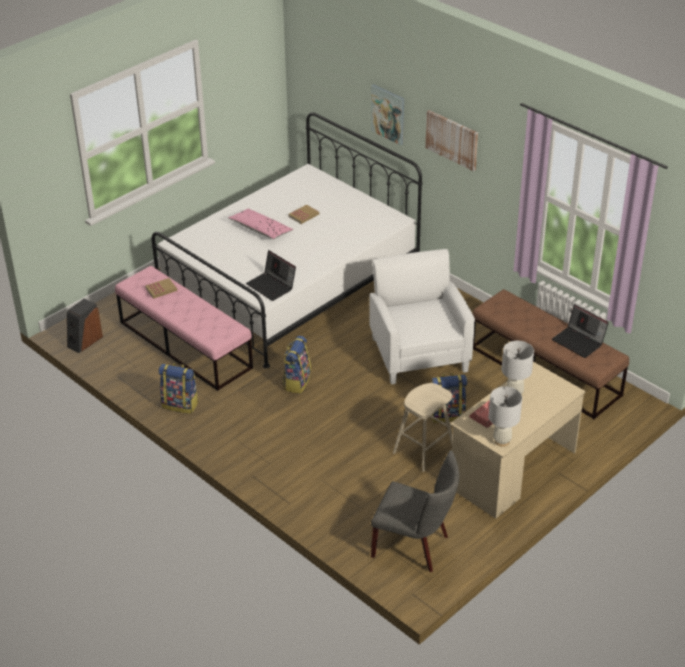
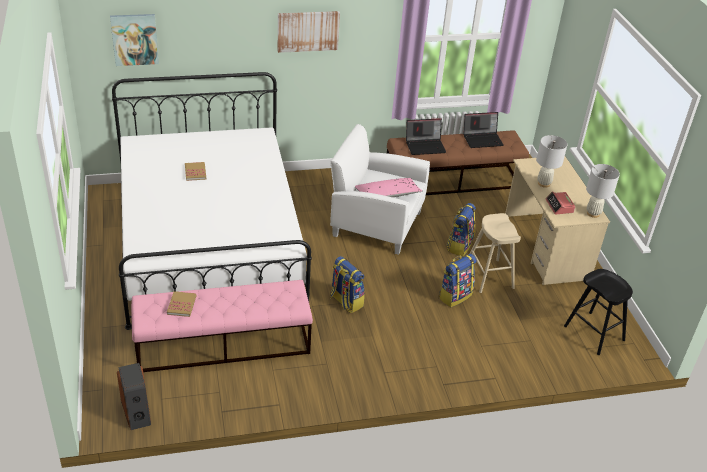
camera: 60 degrees left, 0 degrees up
backpack [158,363,199,414] -> backpack moved to [439,254,477,307]
pink pillow [228,209,293,239] -> pink pillow moved to [355,178,423,197]
laptop [246,250,296,301] -> laptop moved to [406,118,446,155]
picture [371,84,404,145] -> picture moved to [110,14,159,66]
grey chair [371,450,459,572] -> black stool [564,269,633,355]

